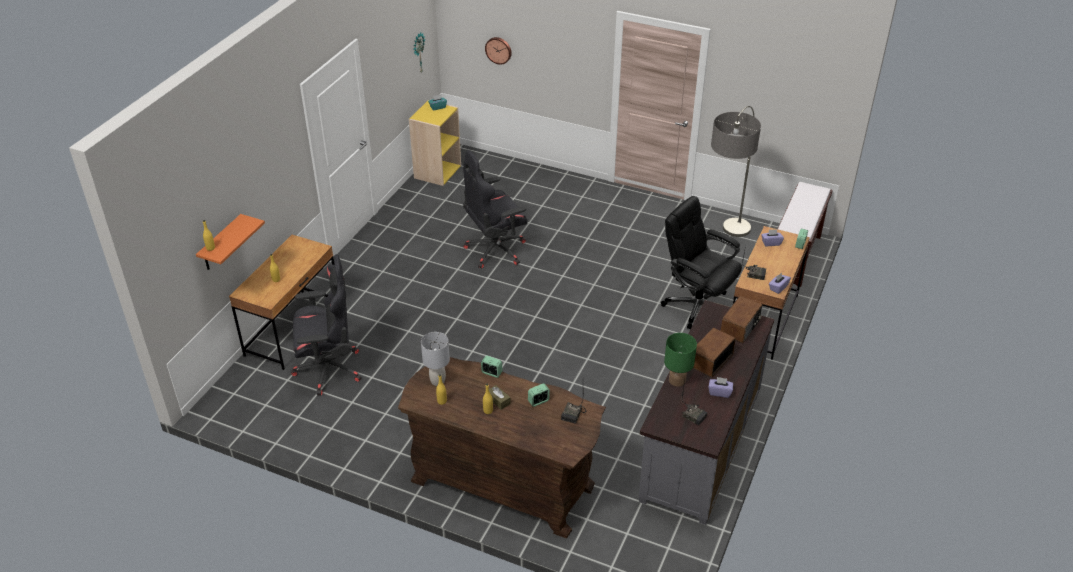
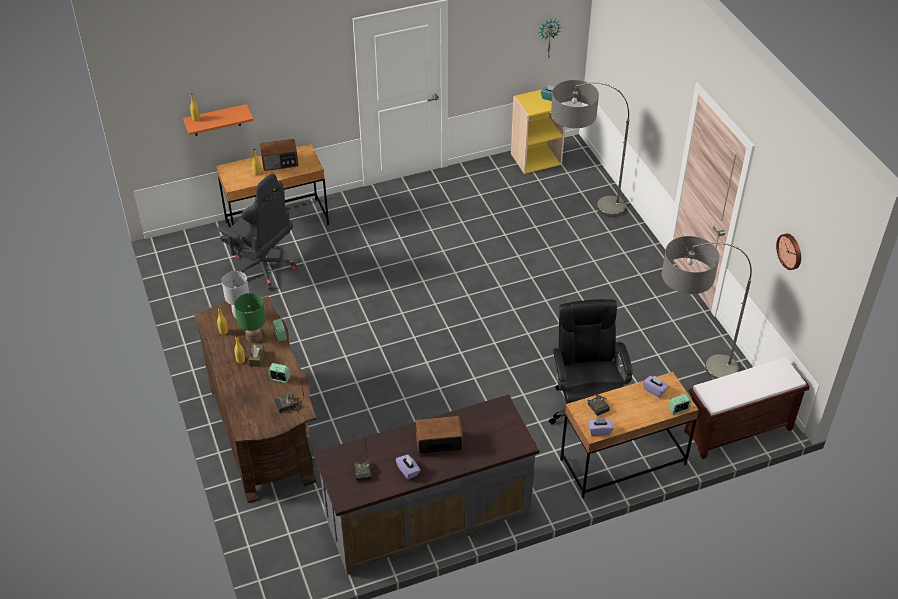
camera: 45 degrees right, 5 degrees up
black office chair [463,150,528,268] -> none
wall clock [485,37,512,65] -> wall clock moved to [776,234,801,270]
green table lamp [664,333,697,387] -> green table lamp moved to [234,293,266,343]
radio [721,296,762,344] -> radio moved to [260,139,298,171]
none -> floor lamp [551,80,629,217]

